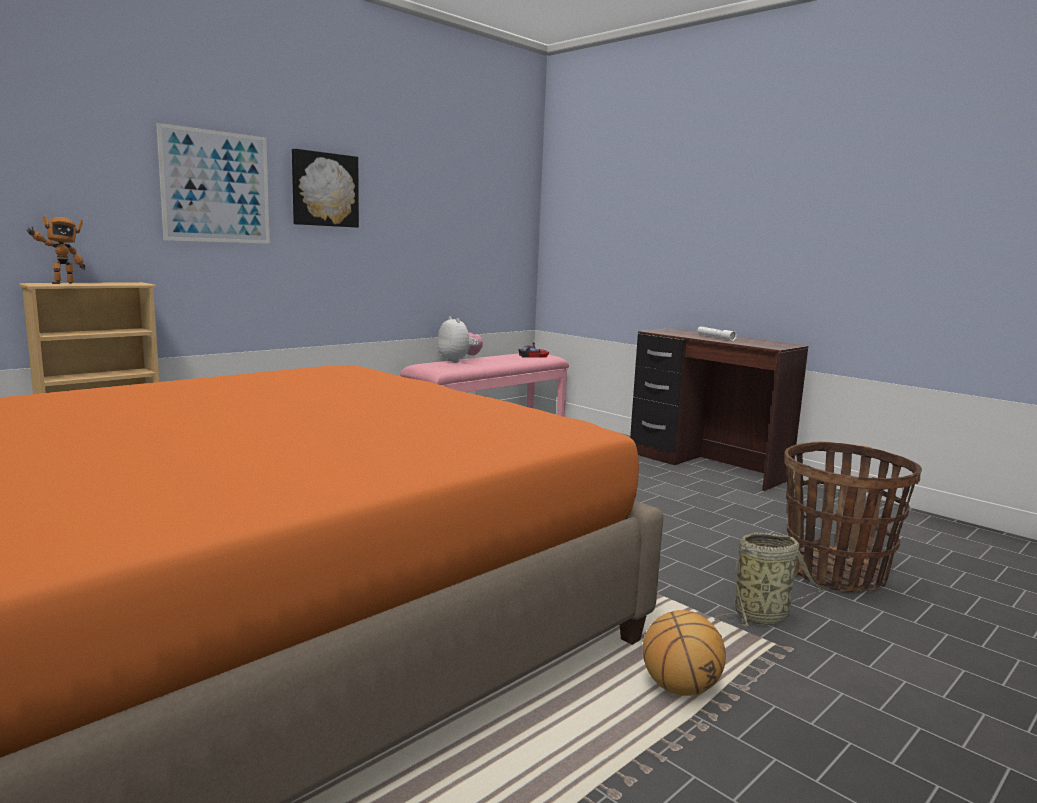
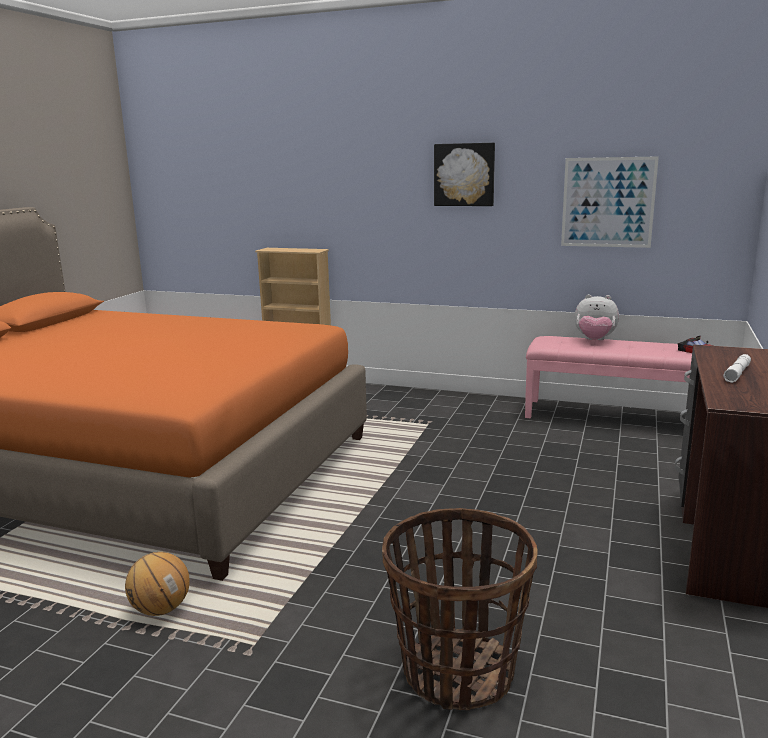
camera: 65 degrees right, 5 degrees up
toy robot [26,215,85,284] -> none
picture [156,123,270,244] -> picture moved to [561,156,659,248]
plush toy [437,316,483,363] -> plush toy turned 75 degrees clockwise [575,294,619,340]
basket [714,533,825,627] -> none

